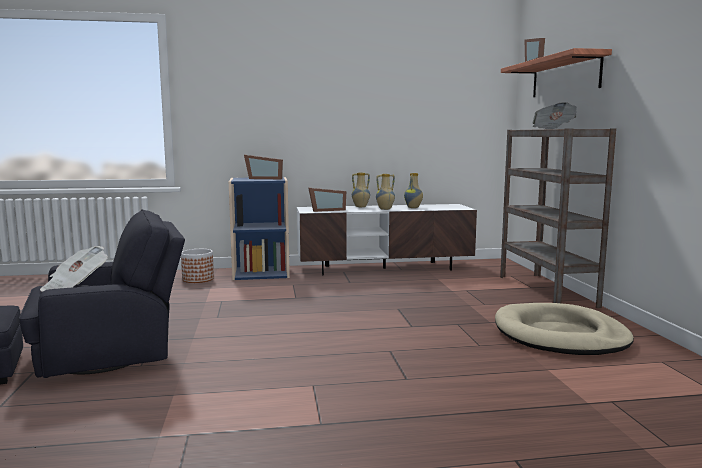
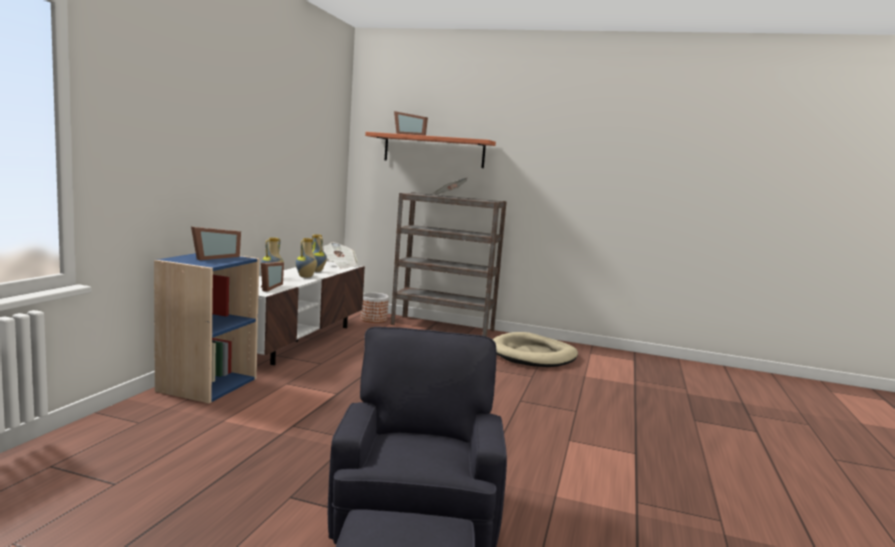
camera: 65 degrees left, 0 degrees up
newspaper [40,246,108,292] -> newspaper moved to [323,242,358,269]
planter [181,249,214,283] -> planter moved to [361,293,389,323]

